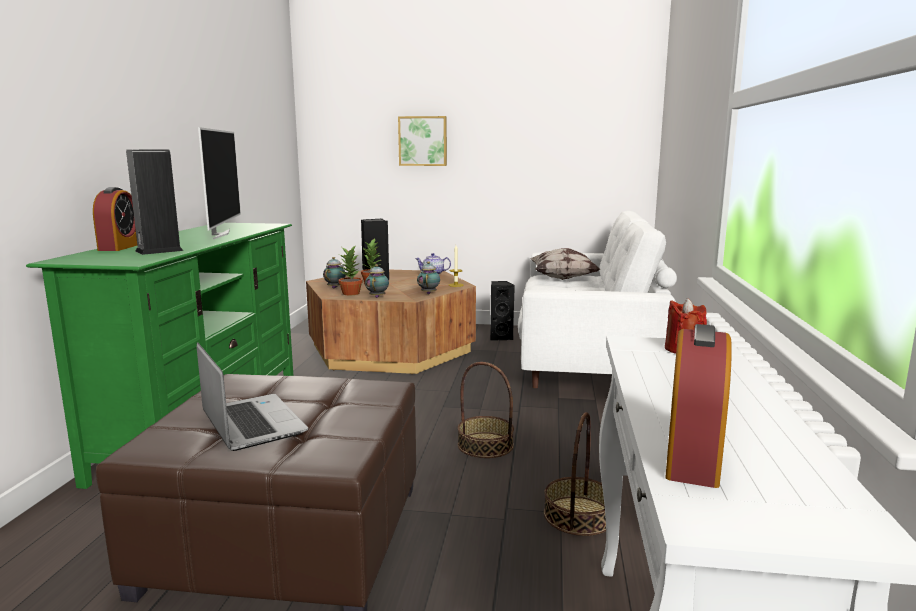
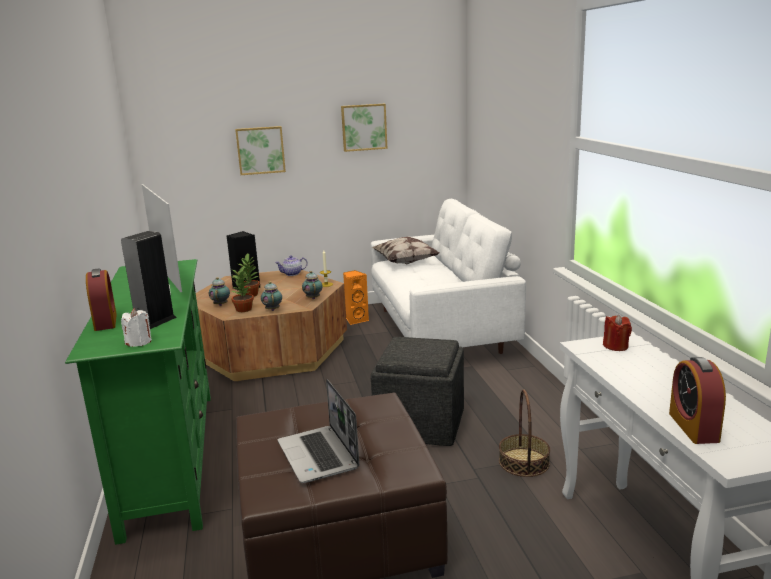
camera: 20 degrees left, 5 degrees up
laptop [197,342,308,451] -> laptop turned 150 degrees counterclockwise [278,379,360,483]
basket [458,362,514,458] -> grey ottoman [371,337,464,446]
black speaker [490,281,515,341] -> orange speaker [343,270,369,325]
none -> white candle [121,308,152,347]
none -> picture [341,104,387,152]

